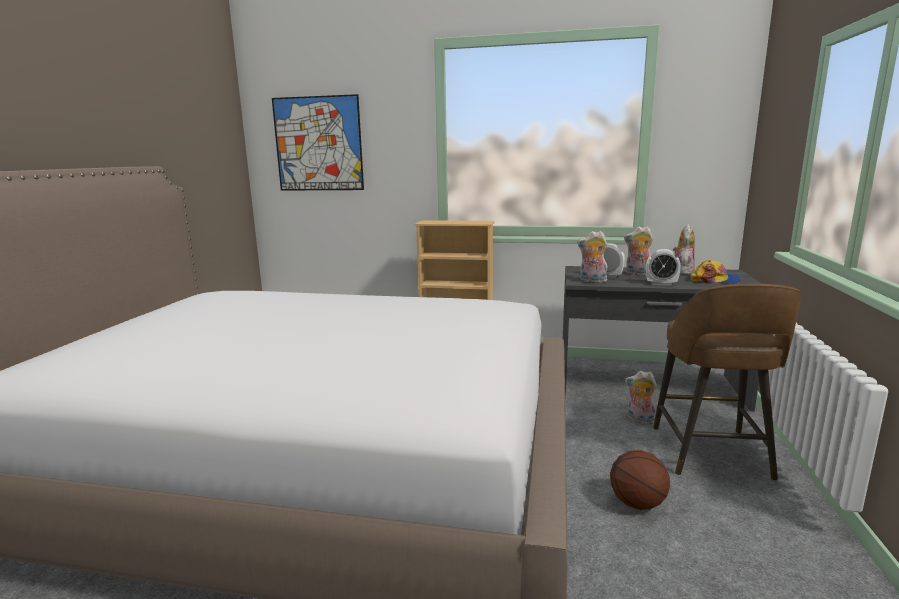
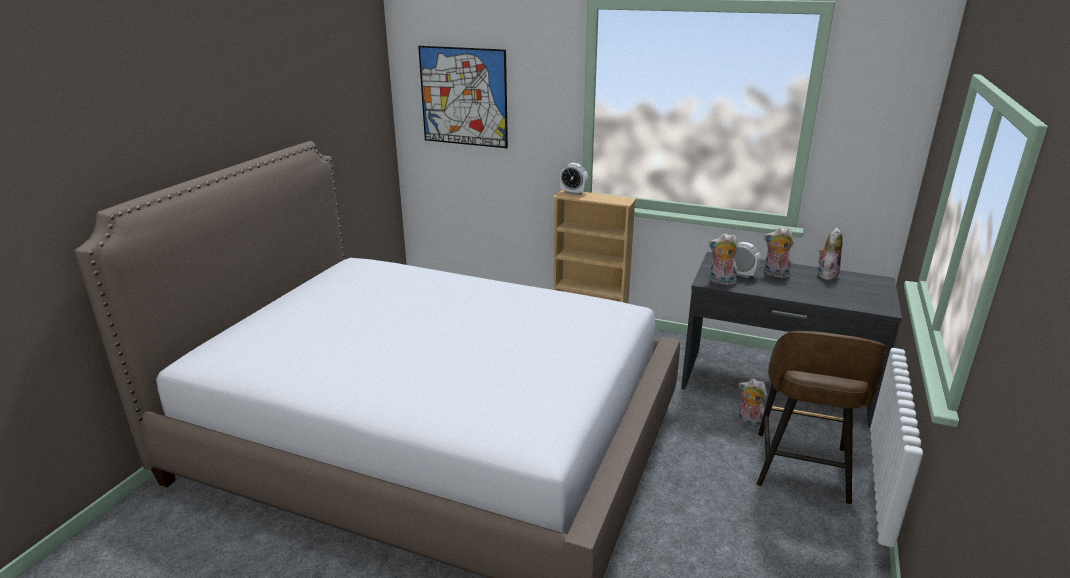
camera: 10 degrees right, 10 degrees up
basketball [610,450,670,510] -> none
alarm clock [646,249,681,286] -> alarm clock moved to [560,163,588,195]
cap [690,260,741,284] -> none

